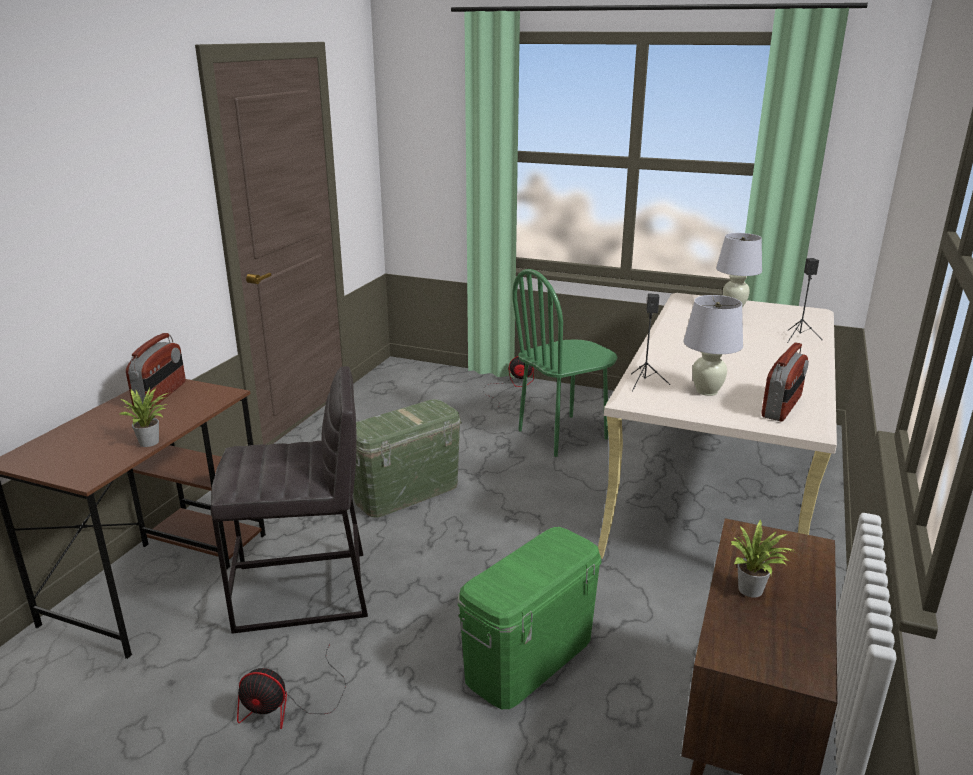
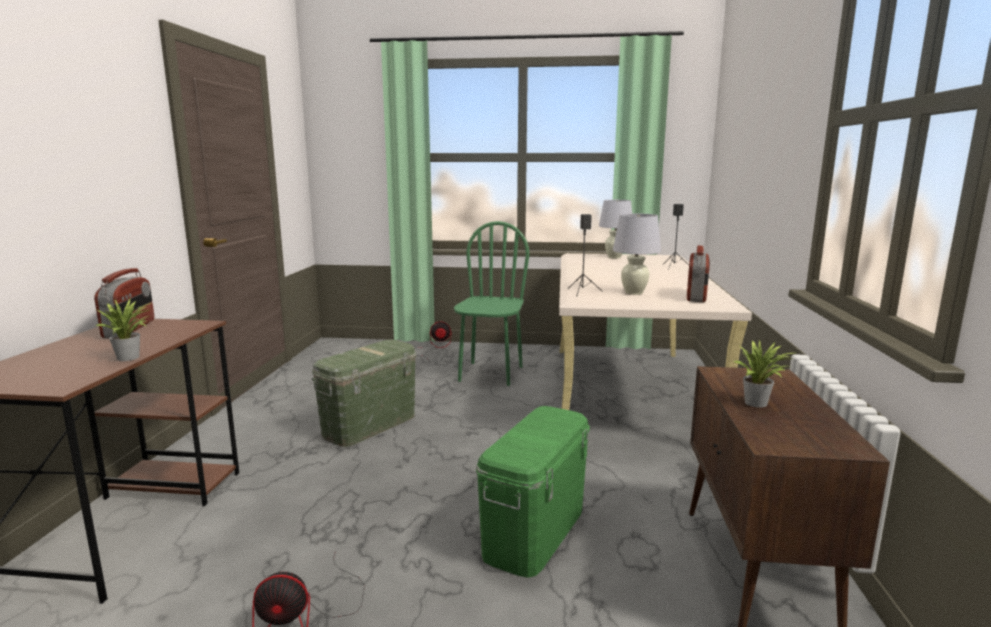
camera: 15 degrees left, 10 degrees down
grey stool [211,366,368,634] -> none
green chair [512,269,618,457] -> green chair turned 150 degrees clockwise [454,221,529,386]

